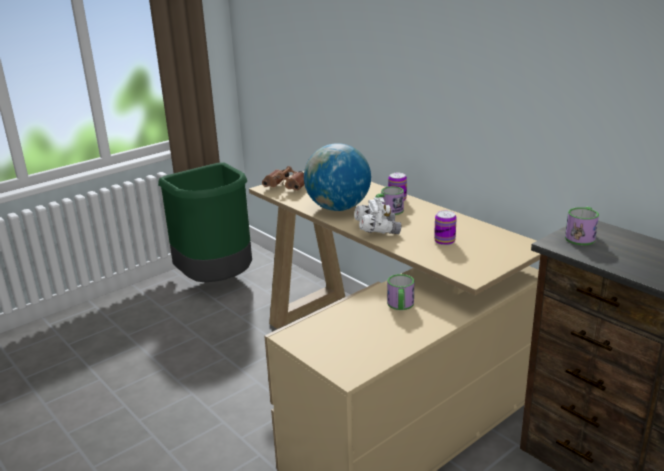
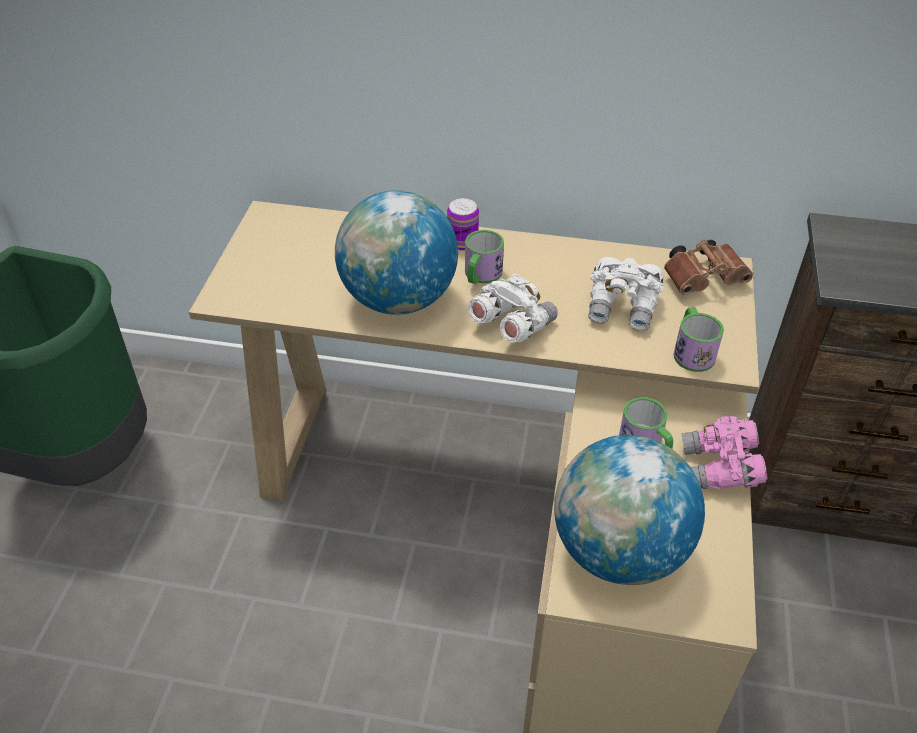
camera: 40 degrees left, 20 degrees up
brown binoculars [262,166,305,191] -> brown binoculars moved to [664,240,753,295]
can [434,211,457,245] -> white binoculars [588,257,664,331]
mug [565,207,599,245] -> mug moved to [674,307,724,372]
none -> globe [554,435,705,585]
none -> pink binoculars [681,416,768,489]

